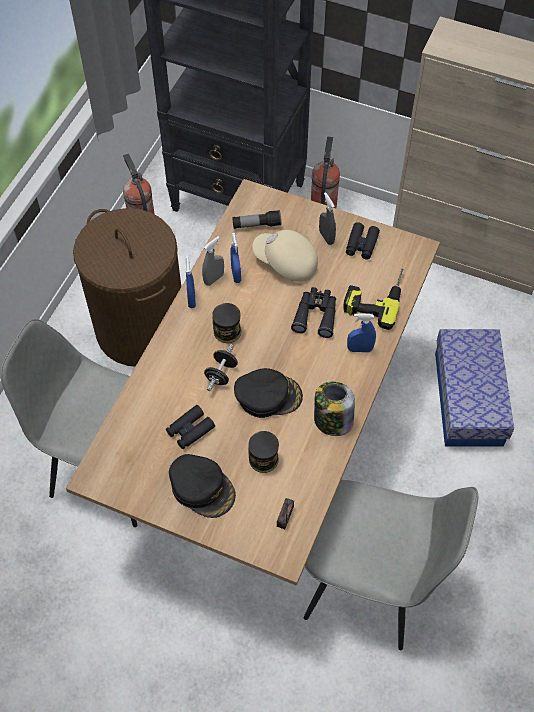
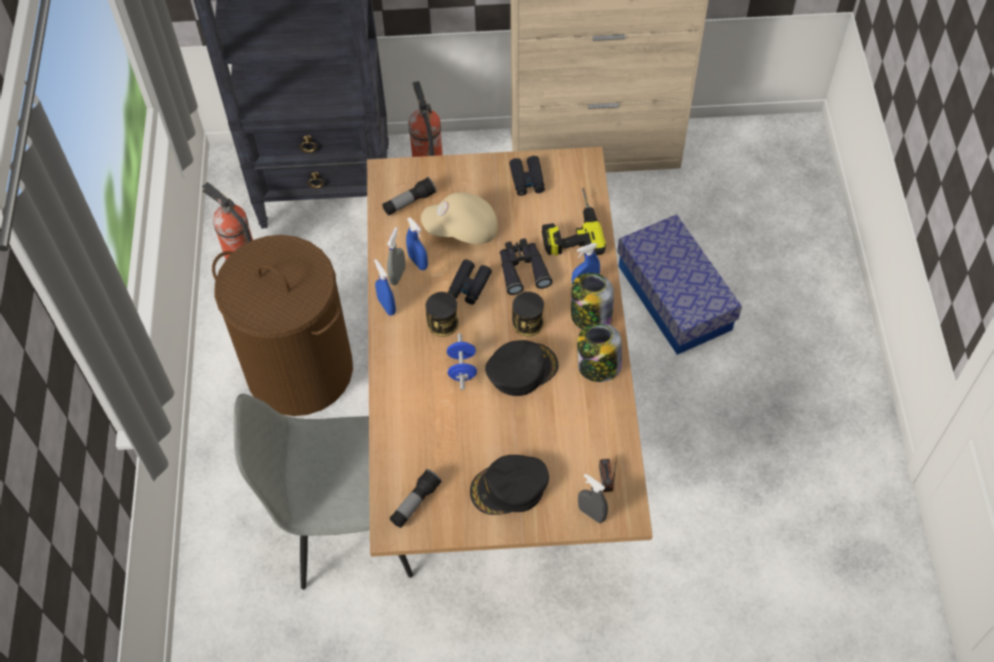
camera: 25 degrees left, 0 degrees up
black binoculars [166,405,215,449] -> black binoculars moved to [448,259,492,305]
black cap [169,454,236,518] -> black cap turned 150 degrees clockwise [470,455,549,515]
black dumbbell [204,344,238,391] -> blue dumbbell [447,333,477,390]
can [248,431,279,473] -> can moved to [512,292,544,336]
grey chair [304,480,479,650] -> none
grey spray bottle [319,192,336,245] -> grey spray bottle moved to [578,474,608,523]
none -> flashlight [390,469,442,528]
none -> jar [571,273,614,330]

